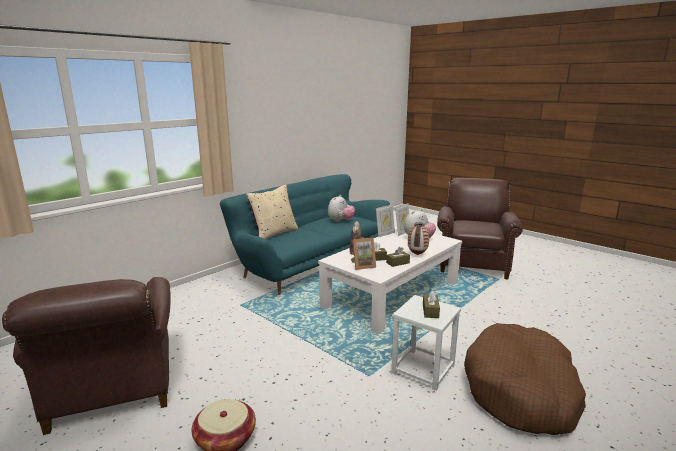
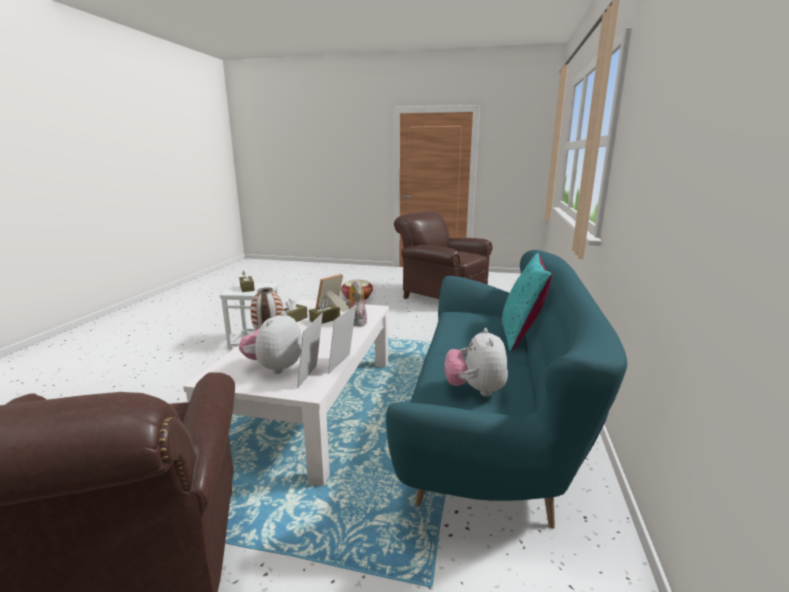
camera: 150 degrees right, 0 degrees up
beige pillow [246,185,298,239] -> turquoise pillow [502,253,552,352]
brown dog bed [464,323,586,435] -> none

